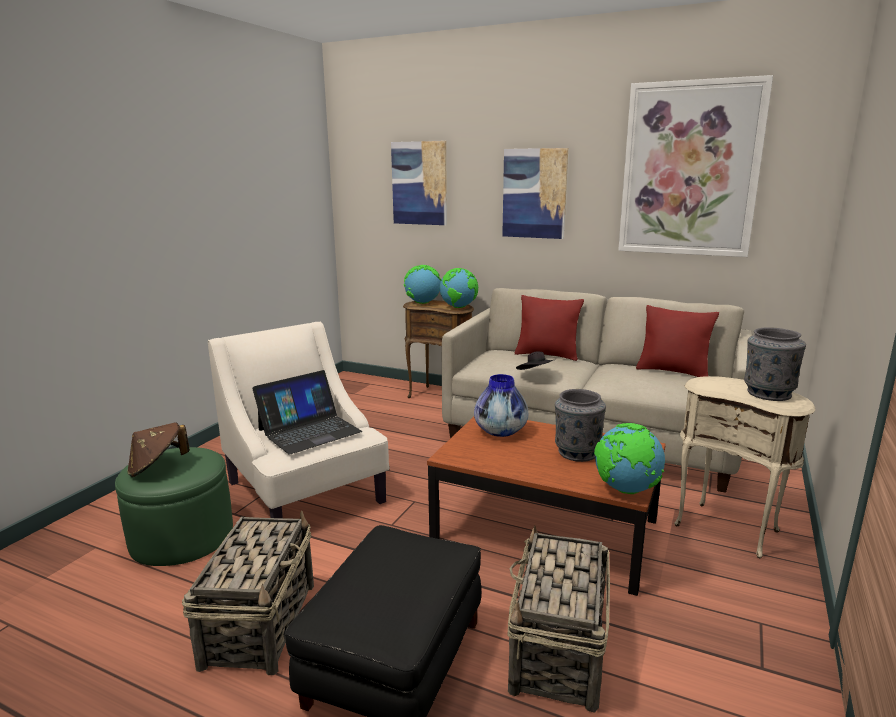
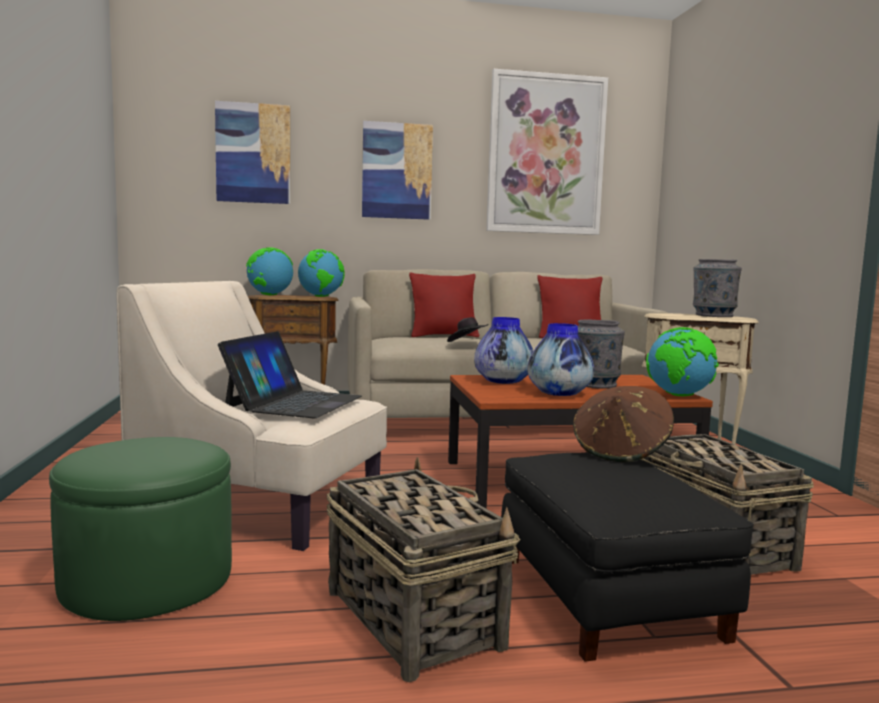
camera: 35 degrees left, 10 degrees down
brown hat [127,423,190,477] -> brown hat moved to [573,386,674,462]
none -> vase [527,323,594,396]

